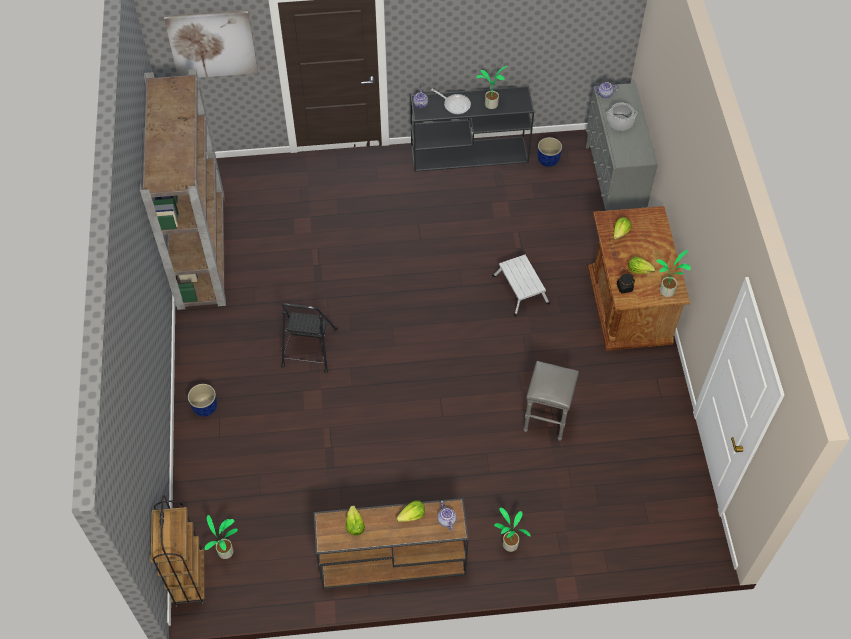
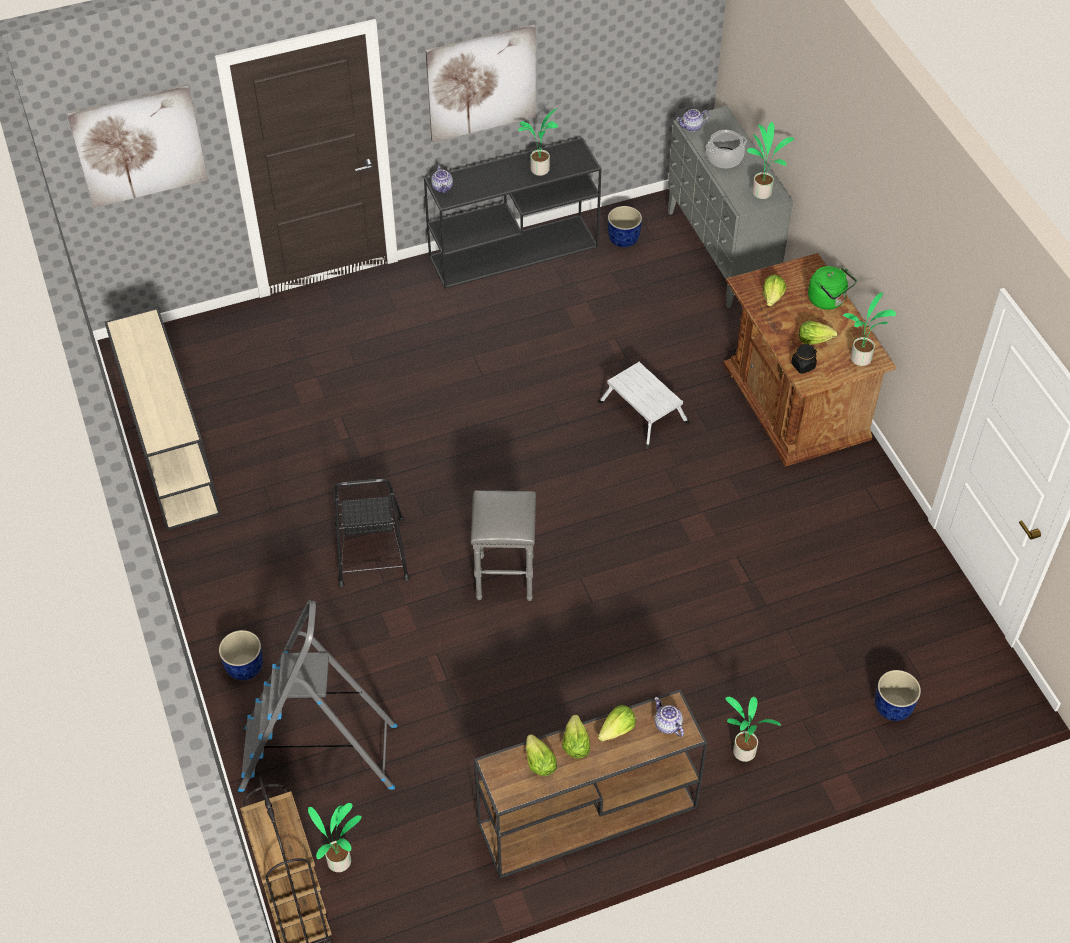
camera: 15 degrees left, 5 degrees down
brown bookcase [140,69,226,310] -> beige console table [105,308,221,531]
frying pan [431,89,471,114] -> none
grey stool [524,361,579,441] -> grey stool moved to [471,490,536,601]
none -> grey step ladder [238,600,397,792]
none -> picture [425,25,536,143]
none -> lettuce [562,715,590,759]
none -> potted plant [747,122,794,199]
none -> green kettle [808,266,857,310]
none -> blue planter [875,670,921,721]

